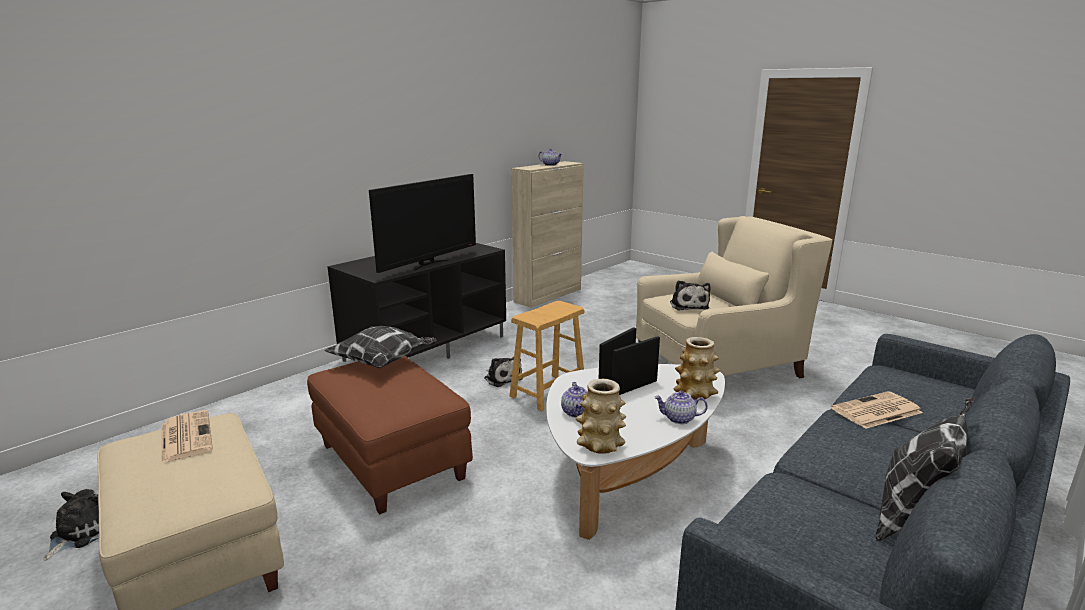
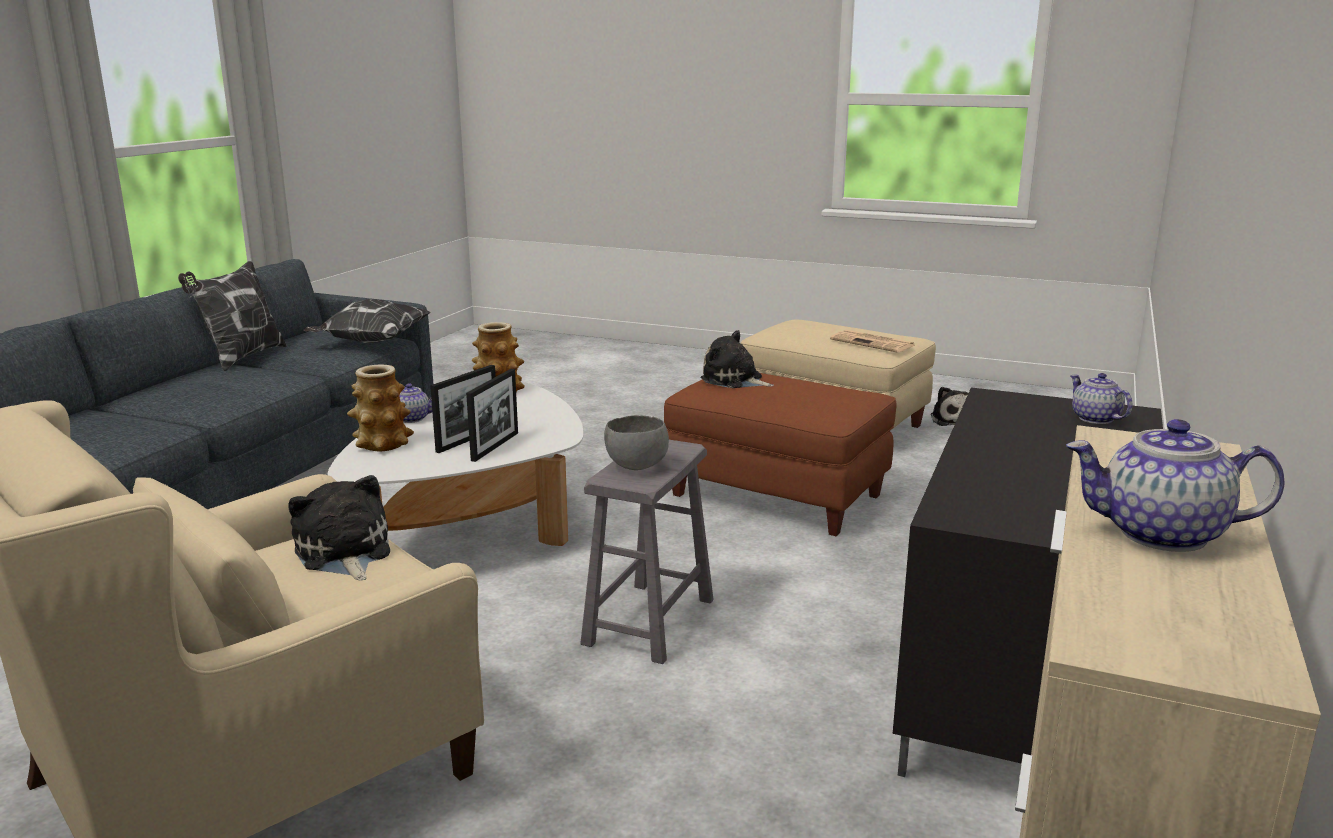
camera: 160 degrees right, 0 degrees up
pillow [325,326,437,368] -> pillow moved to [303,299,431,343]
television [369,174,476,273] -> none
plush toy [484,357,523,387] -> plush toy moved to [700,330,774,388]
brown stool [509,301,584,412] -> grey stool [580,440,714,664]
teapot [561,382,588,418] -> teapot moved to [1070,373,1132,424]
newspaper [831,391,923,429] -> none
none -> grey bowl [604,415,669,470]

